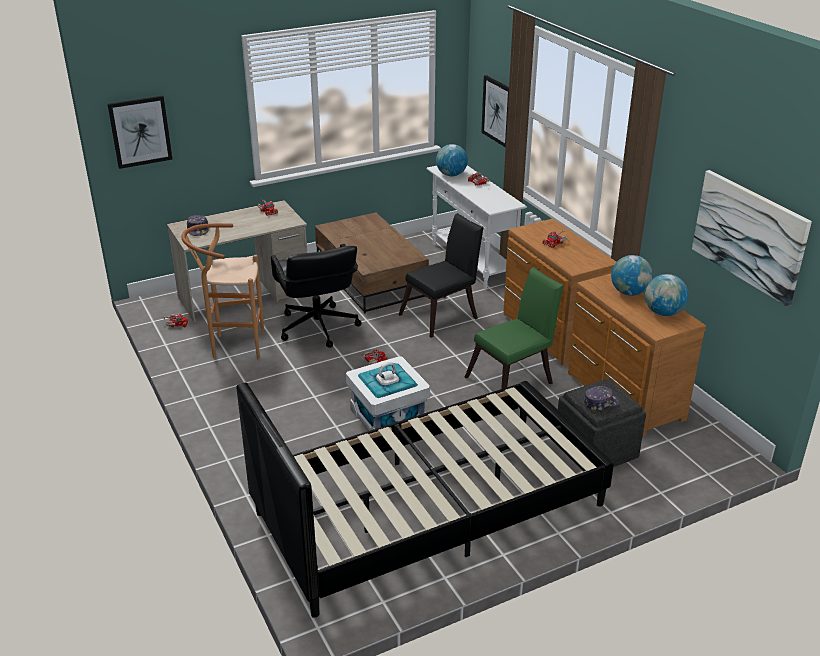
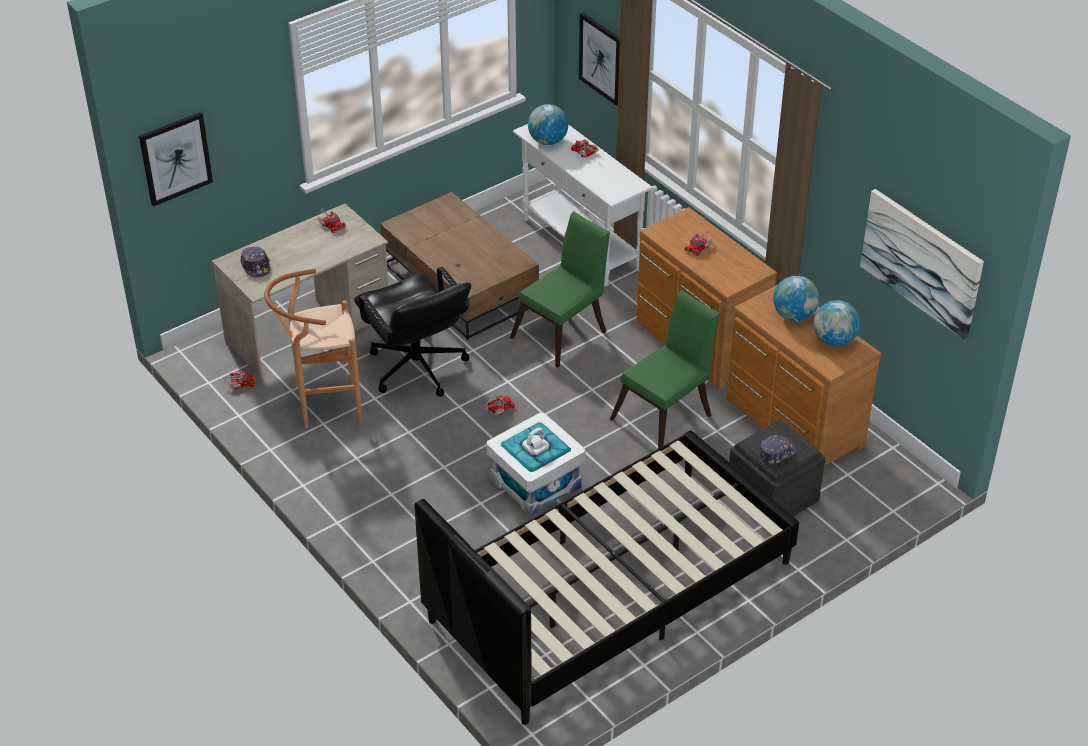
camera: 10 degrees left, 10 degrees up
black chair [399,213,483,338] -> green chair [510,211,610,368]

